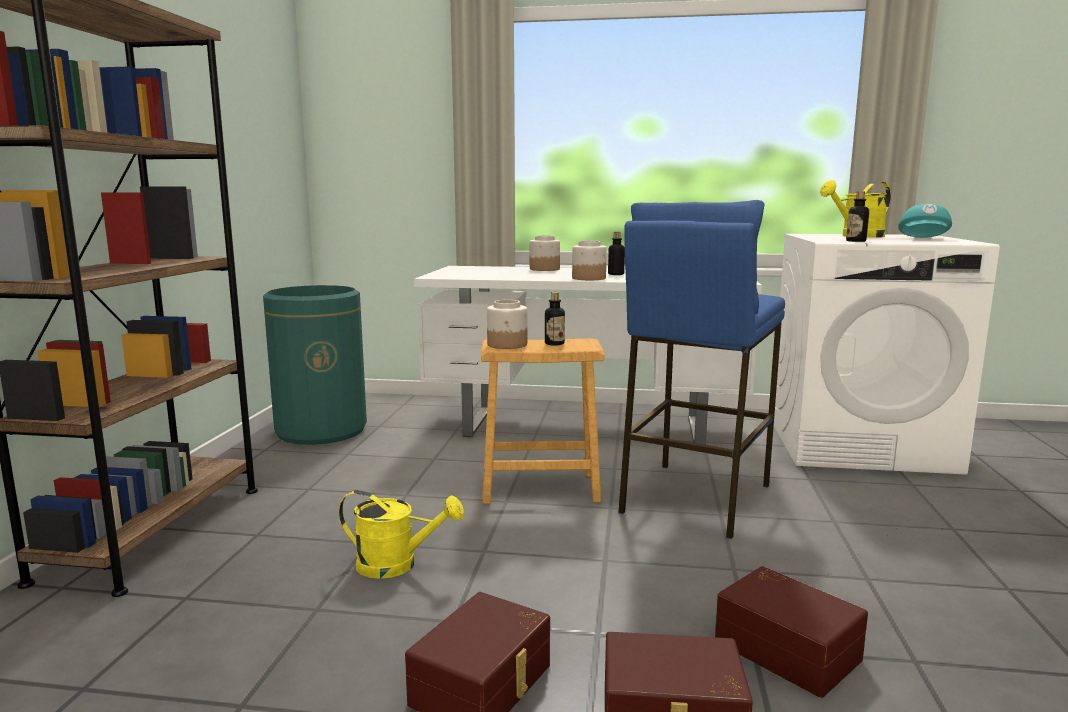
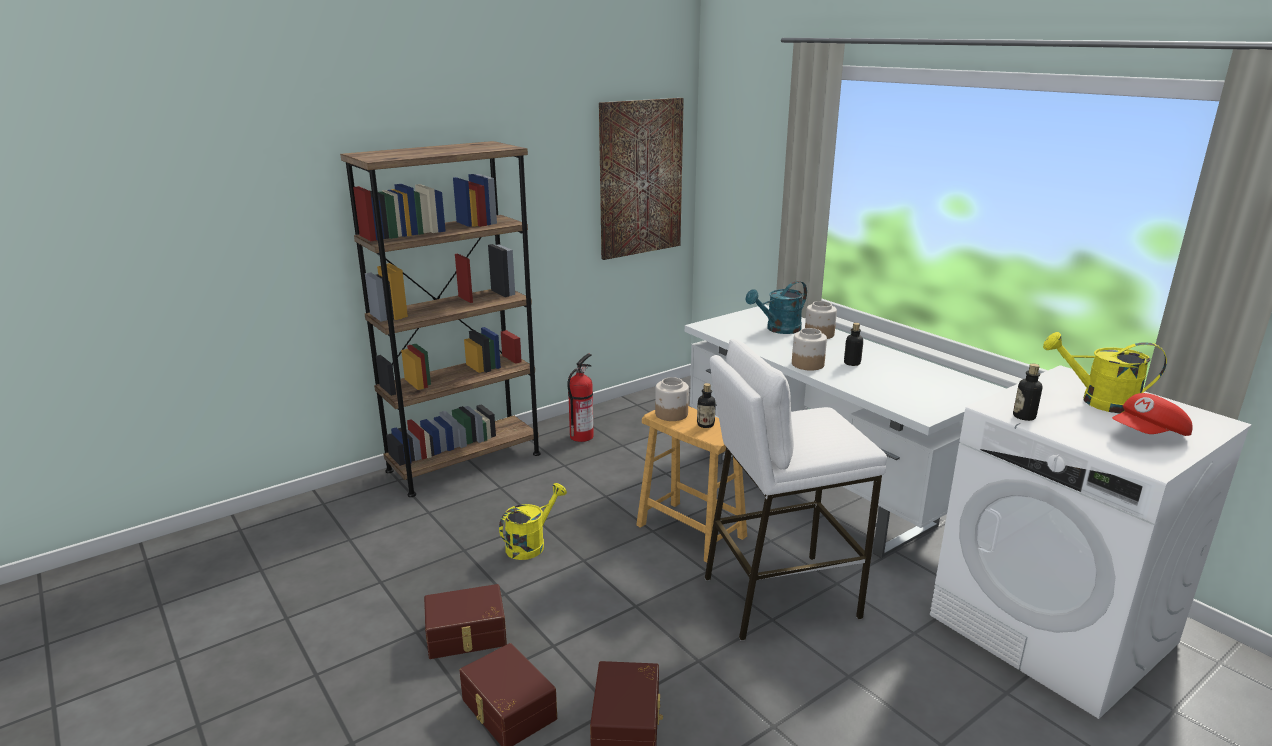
camera: 45 degrees right, 10 degrees up
green trash can [263,285,367,445] -> none
yellow watering can [339,490,464,579] -> yellow watering can turned 105 degrees counterclockwise [499,483,567,560]
blue stool [618,200,785,539] -> white stool [705,339,887,641]
turquoise cap [898,204,952,238] -> red cap [1112,393,1193,436]
none -> fire extinguisher [567,354,594,442]
none -> picture [599,98,684,260]
none -> turquoise watering can [745,281,807,334]

